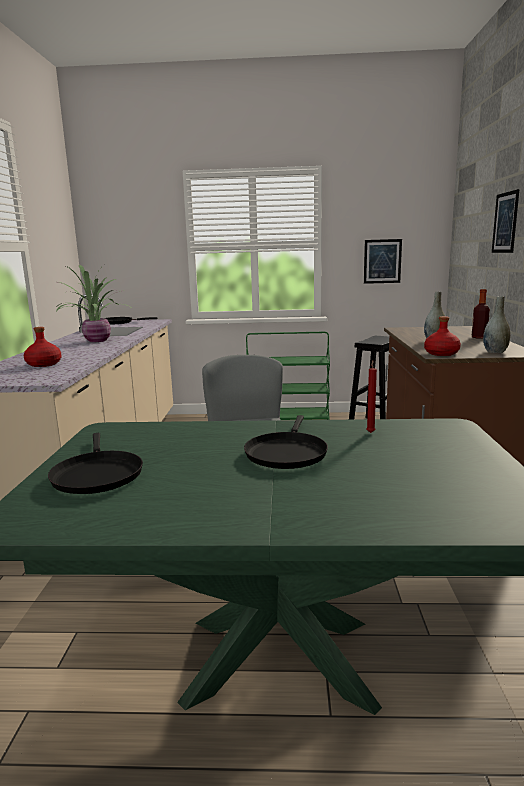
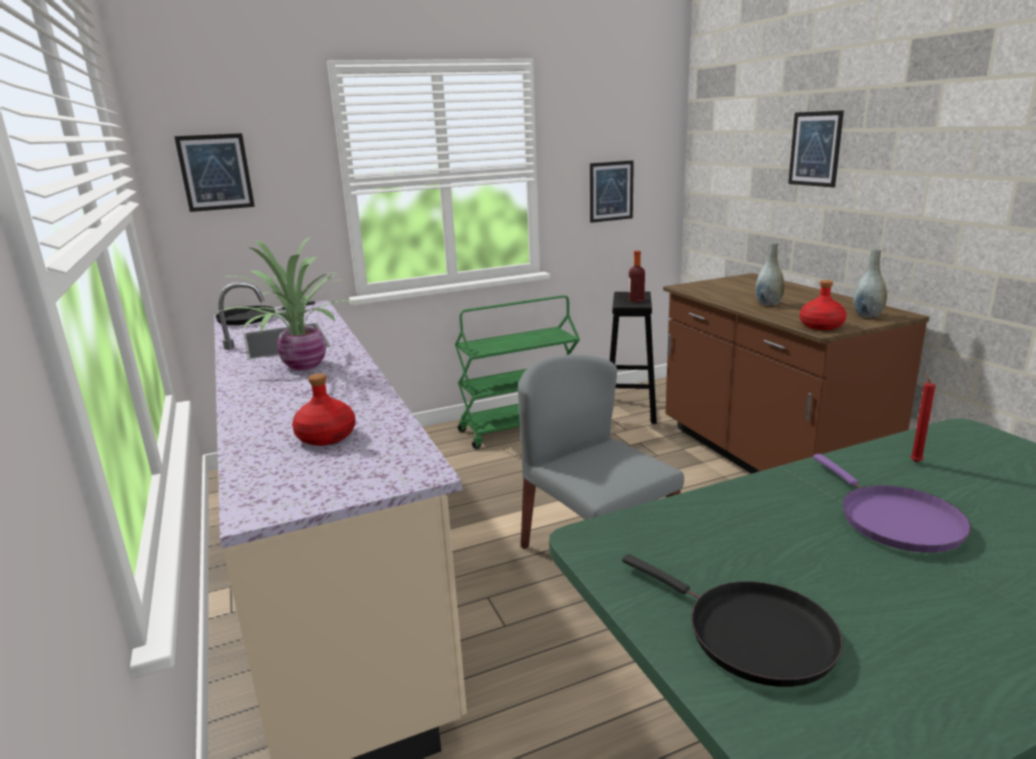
camera: 25 degrees left, 5 degrees up
black frying pan [244,415,328,469] -> purple frying pan [813,454,971,553]
bottle [472,289,490,339] -> bottle moved to [628,251,645,302]
none -> picture [174,133,255,212]

